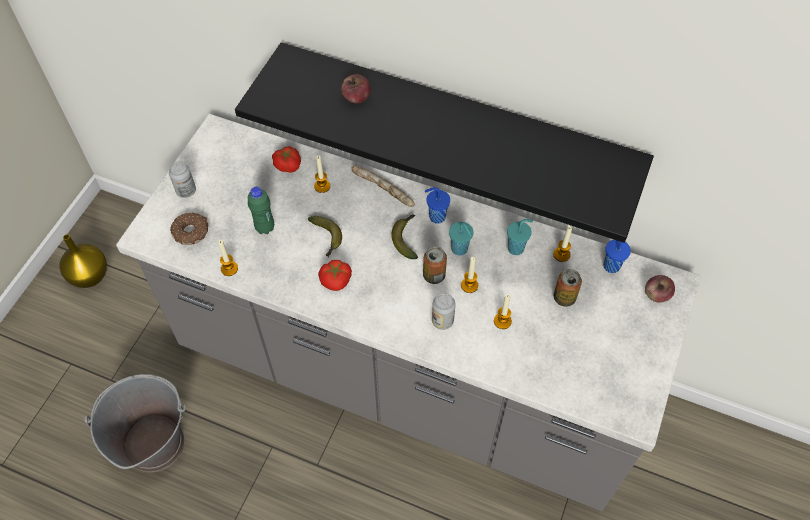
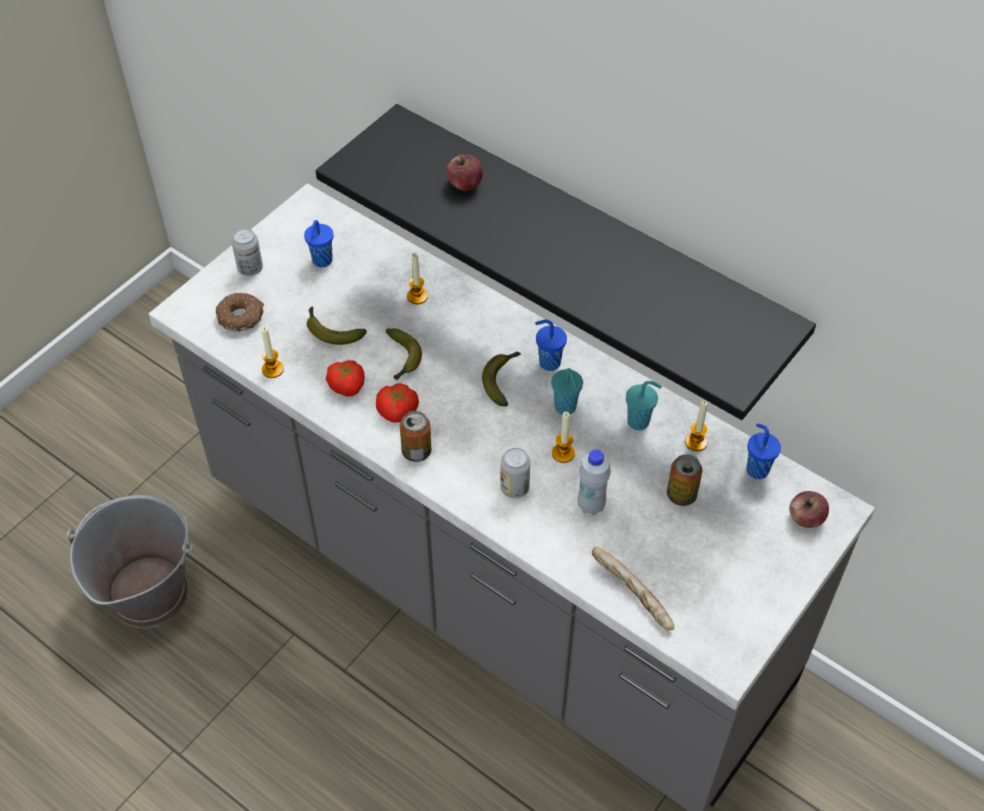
camera: 15 degrees right, 5 degrees down
yellow vase [59,234,107,288] -> none
green bottle [248,187,274,234] -> banana [307,306,367,345]
tomato [272,146,301,173] -> tomato moved to [326,360,365,397]
bread [352,165,415,207] -> bread moved to [592,546,675,631]
can [423,246,447,284] -> can moved to [400,411,431,462]
candle [494,294,512,329] -> white bottle [578,449,611,515]
none -> blue cup [304,220,334,267]

